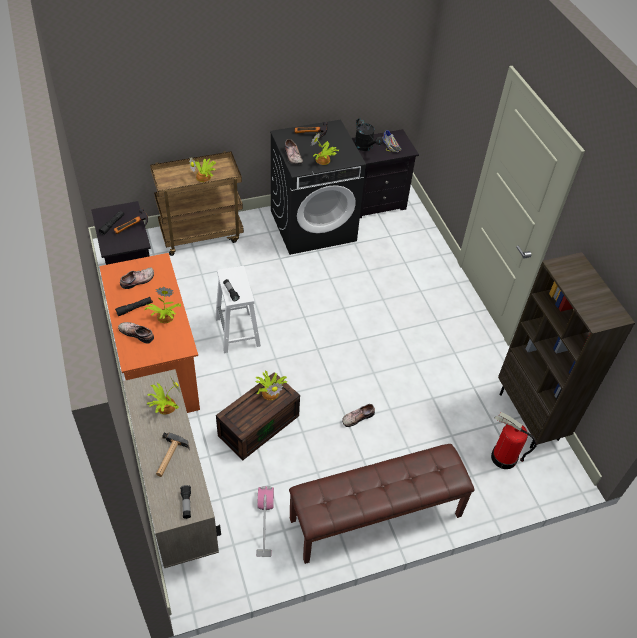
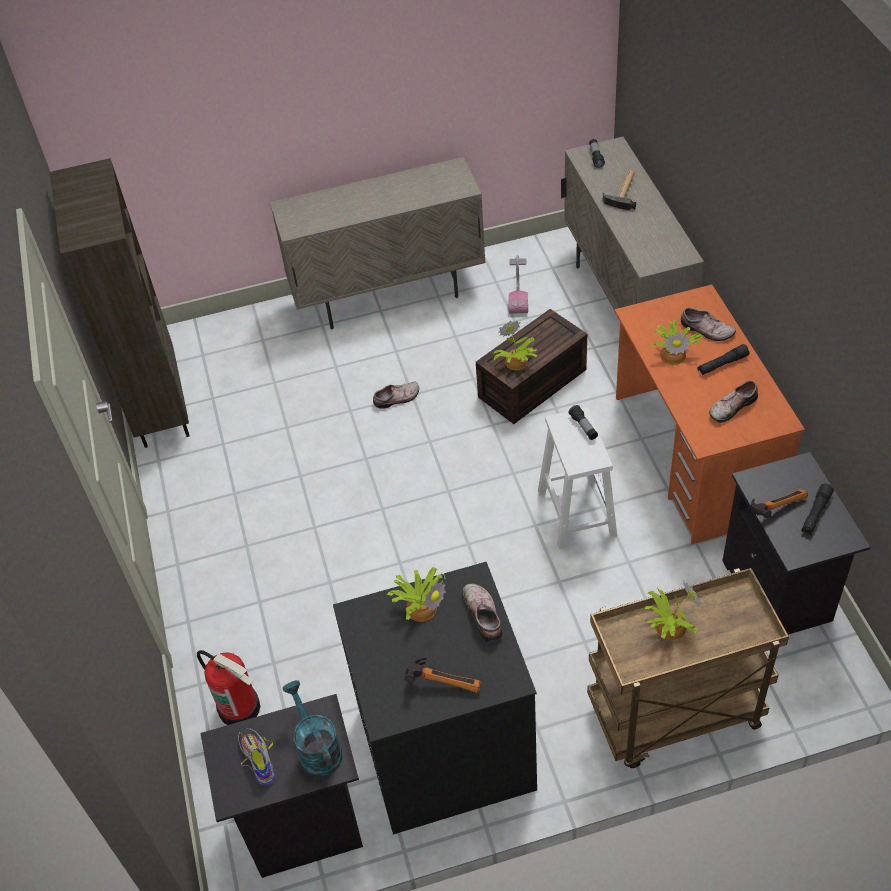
camera: 170 degrees left, 0 degrees up
potted plant [147,377,180,415] -> none
brown bench [289,444,474,564] -> beige cabinet [270,157,486,329]
black watering can [355,118,383,151] -> turquoise watering can [282,680,342,777]
fire extinguisher [491,412,537,469] -> fire extinguisher moved to [197,650,260,725]

